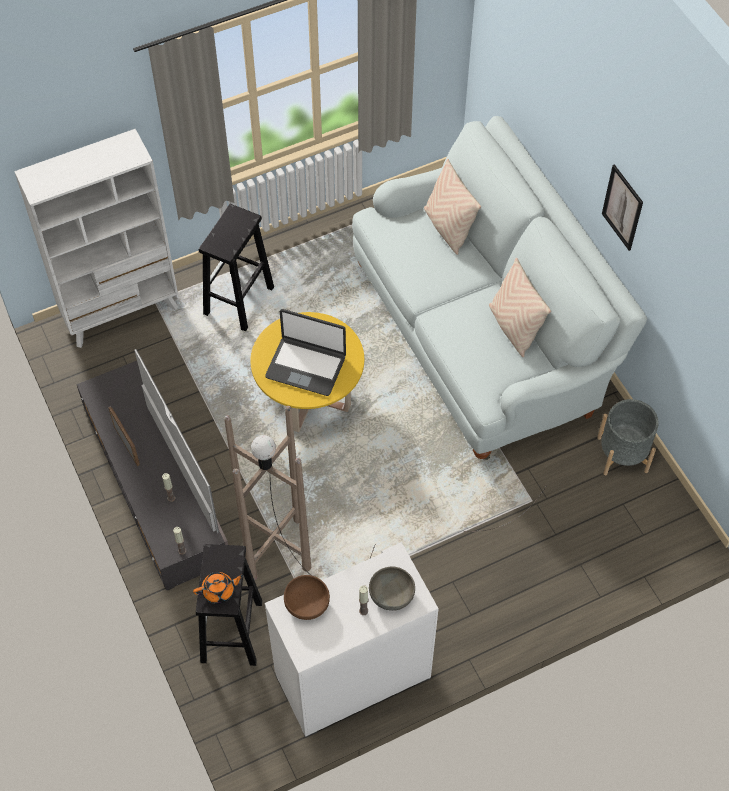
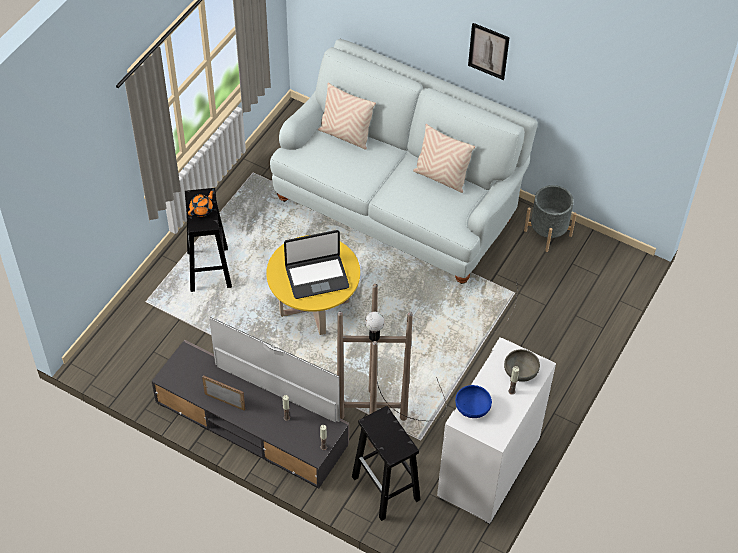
camera: 35 degrees left, 5 degrees down
white bookcase [14,129,178,348] -> none
orange teapot [193,572,244,604] -> orange teapot moved to [188,189,214,217]
brown bowl [284,575,330,620] -> blue bowl [455,385,492,418]

